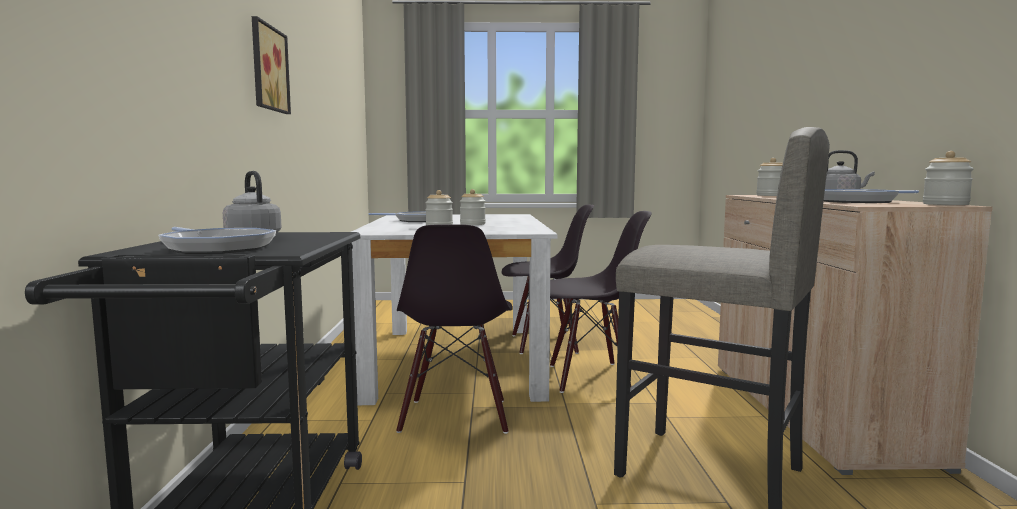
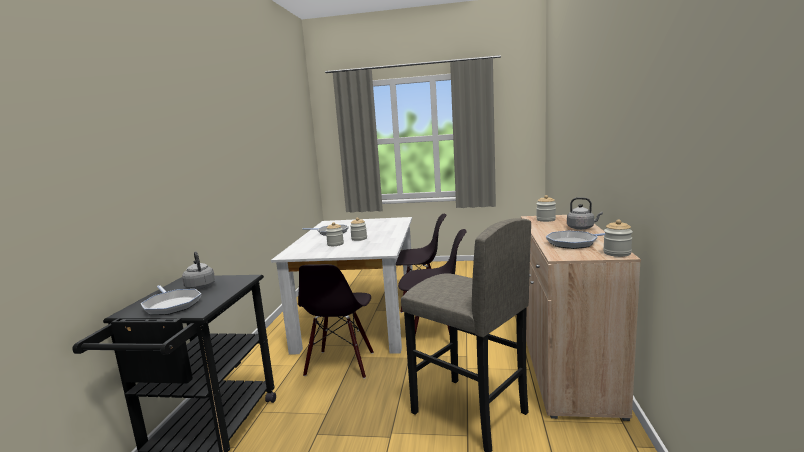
camera: 10 degrees right, 5 degrees up
picture [252,16,291,114] -> none

